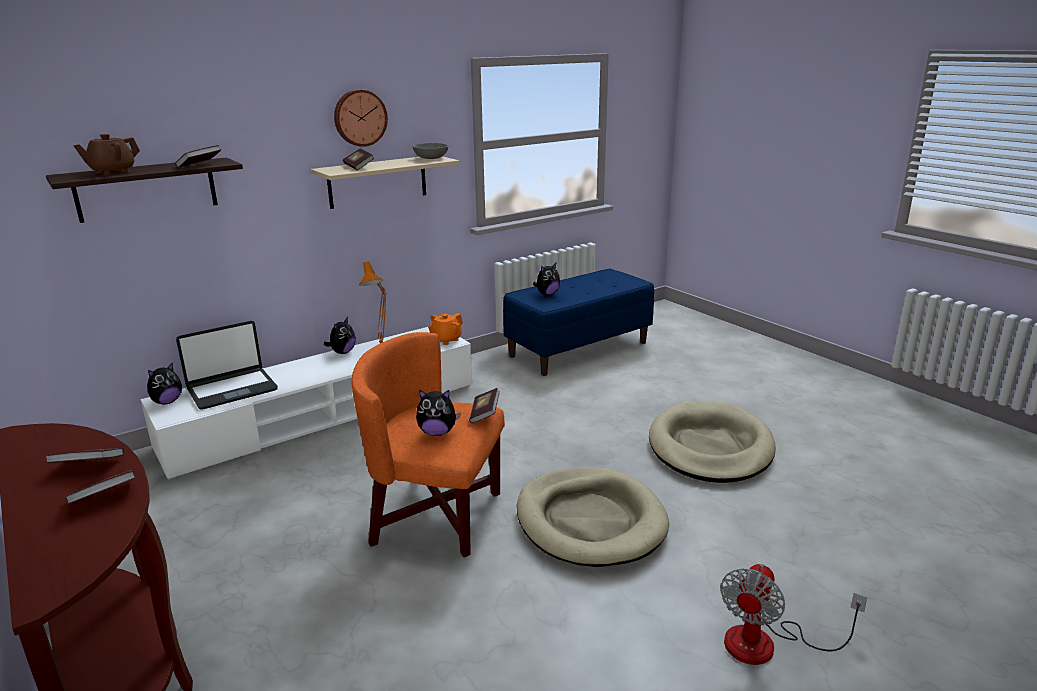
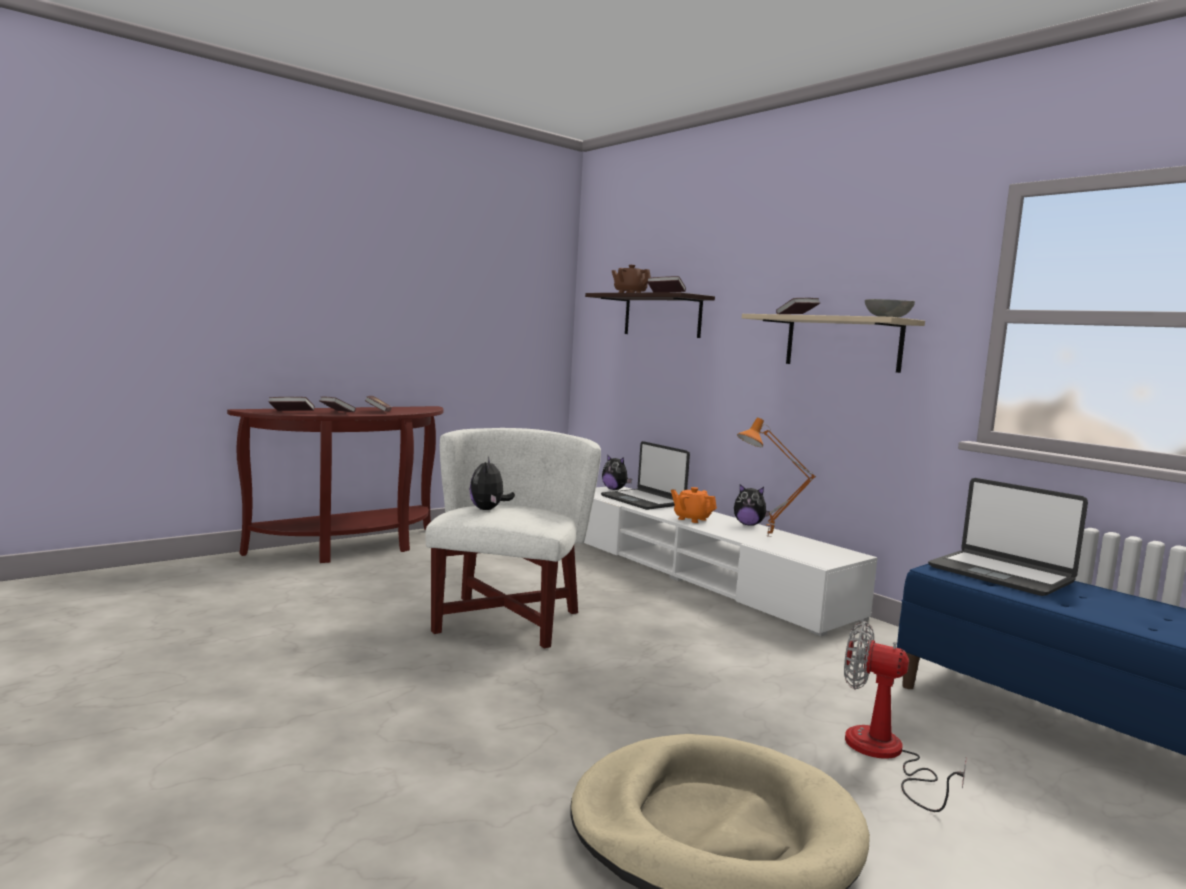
camera: 85 degrees right, 15 degrees down
wall clock [334,89,388,147] -> none
orange armchair [352,332,505,557] -> white armchair [425,428,601,648]
orange teapot [428,313,463,345] -> orange teapot moved to [671,487,717,523]
book [469,388,500,424] -> book moved to [268,397,315,411]
beige dog bed [517,467,669,567] -> none
plush toy [533,263,560,295] -> laptop [928,478,1088,596]
fan [720,564,867,665] -> fan moved to [844,621,967,812]

